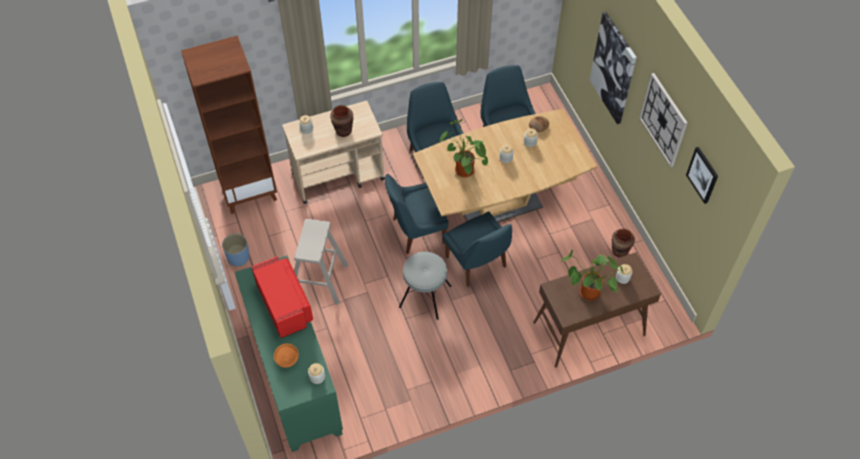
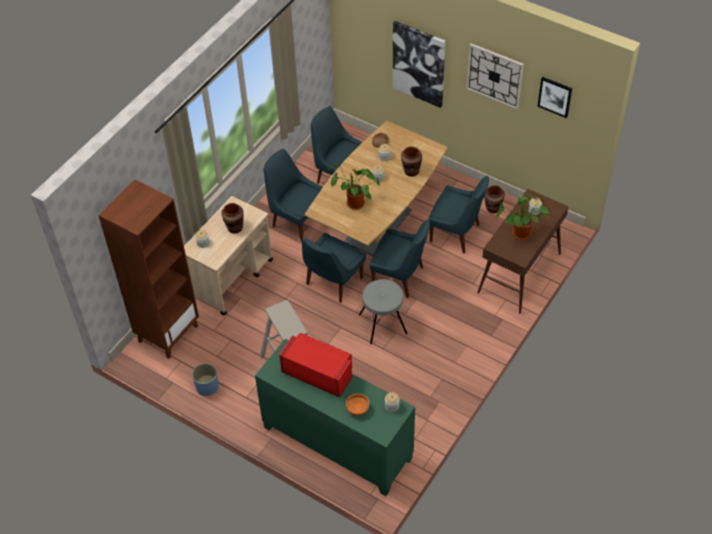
camera: 35 degrees left, 5 degrees down
none -> brown vase [401,147,422,177]
none -> blue chair [428,175,489,253]

